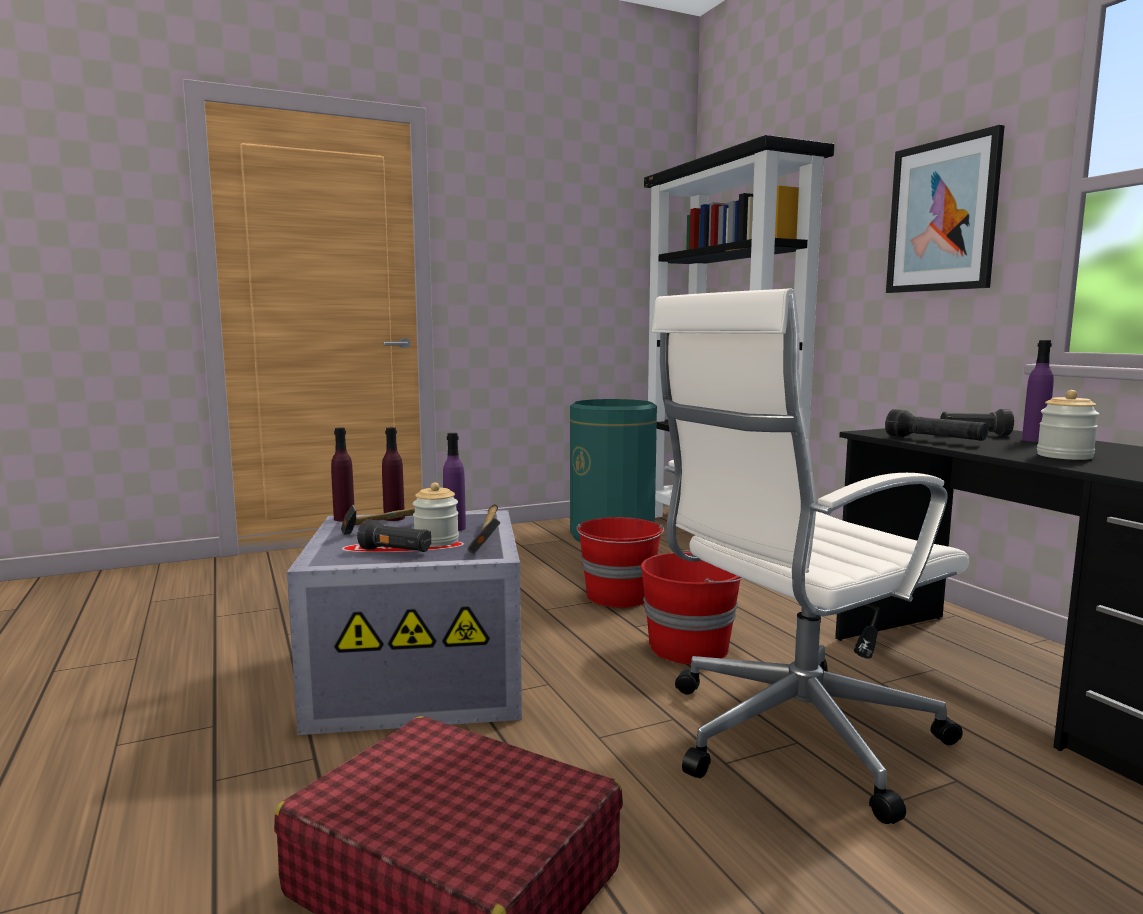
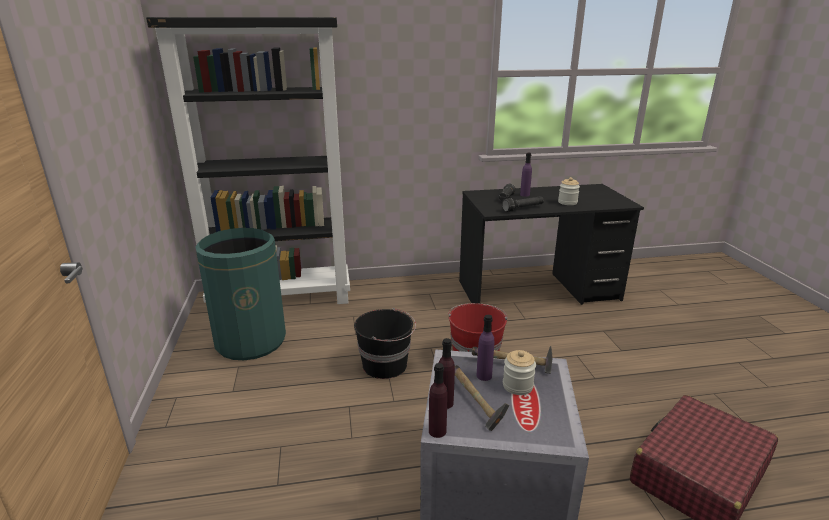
camera: 75 degrees left, 15 degrees up
black flashlight [357,519,431,552] -> none
red bucket [576,517,664,608] -> black bucket [354,308,416,379]
white office chair [652,288,969,824] -> none
picture [886,125,1005,293] -> none

